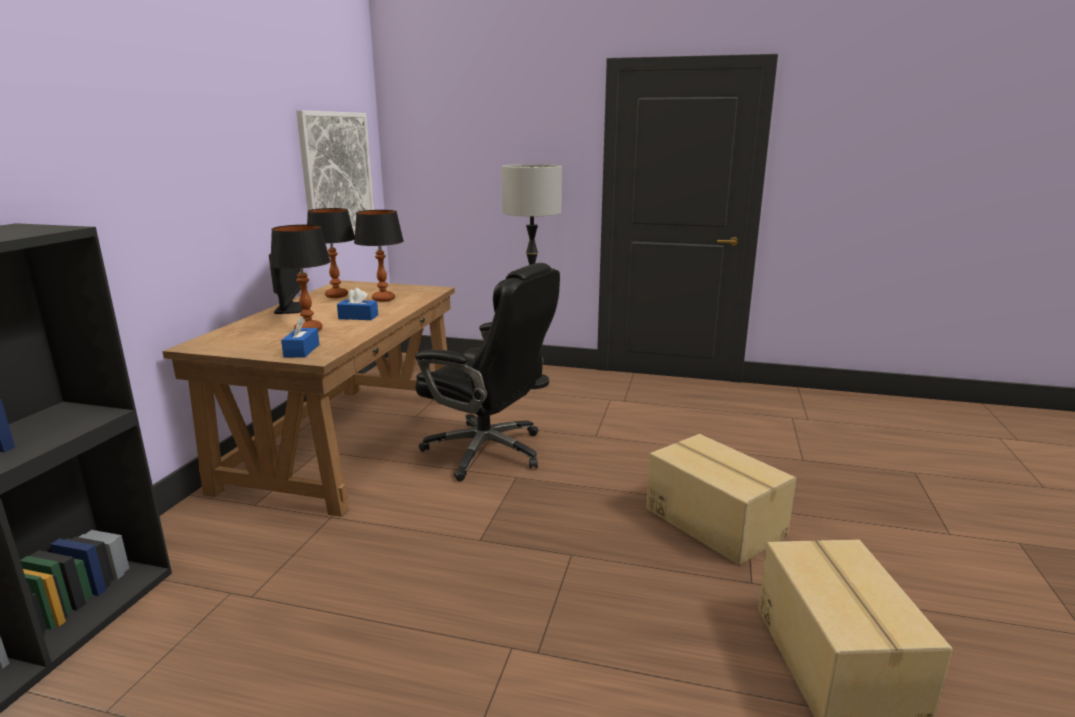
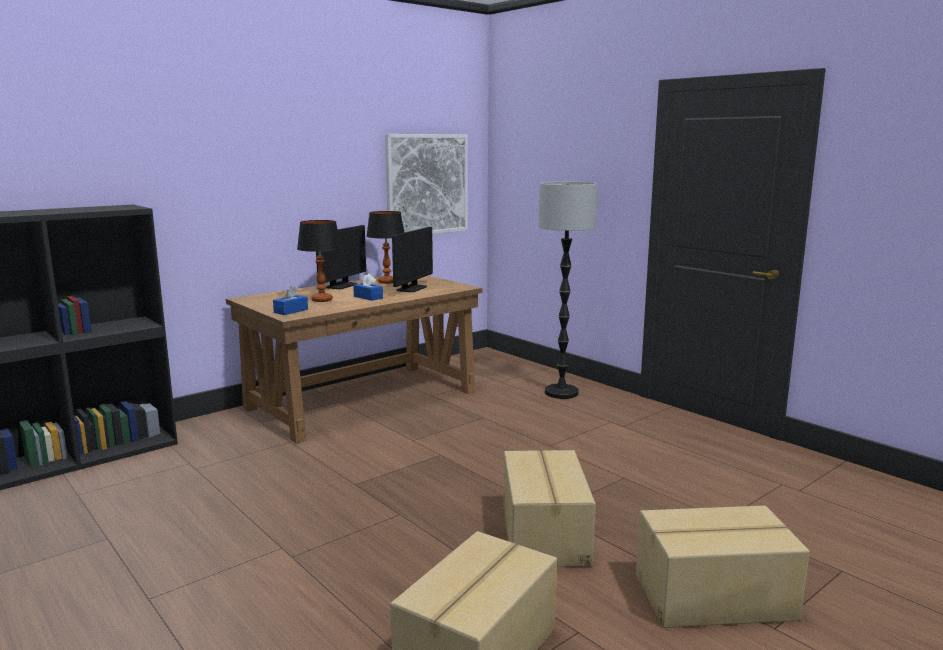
camera: 35 degrees right, 5 degrees down
table lamp [354,210,404,302] -> monitor [392,227,433,292]
black office chair [415,263,560,481] -> none
none -> cardboard box [636,506,810,628]

